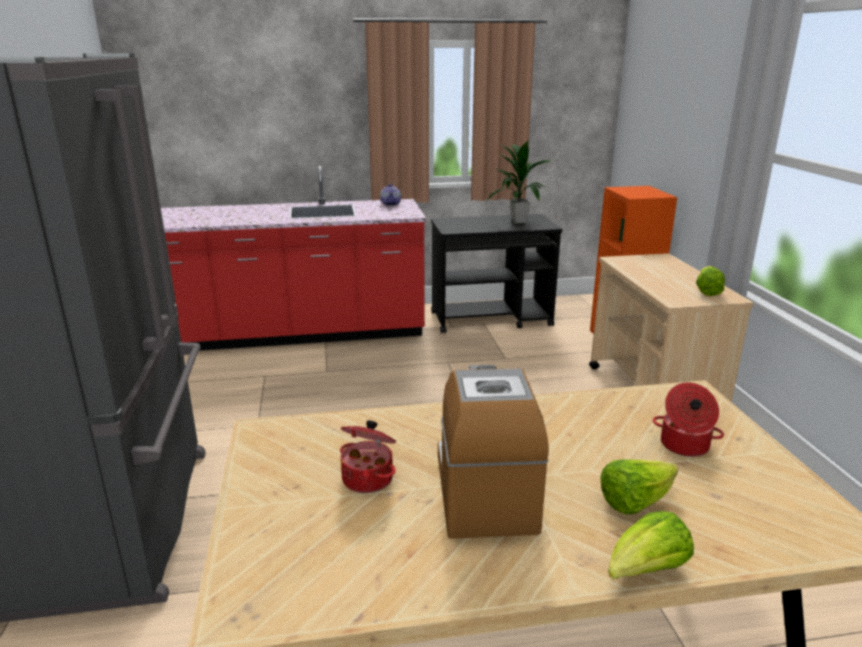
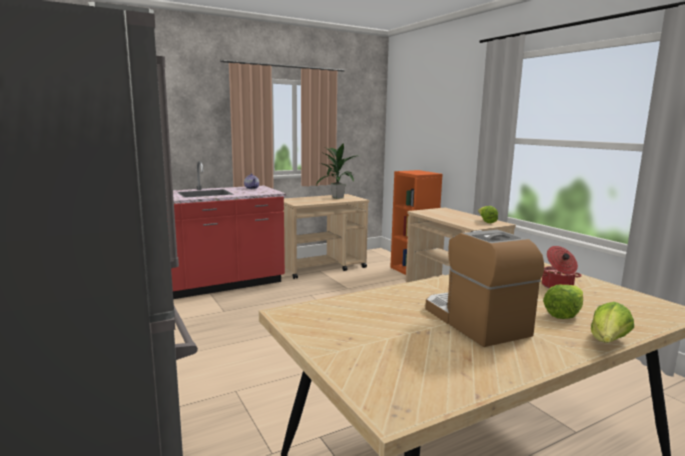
camera: 20 degrees left, 10 degrees down
cooking pot [340,420,396,493] -> none
black cart [431,214,562,333] -> beige cart [283,194,369,279]

